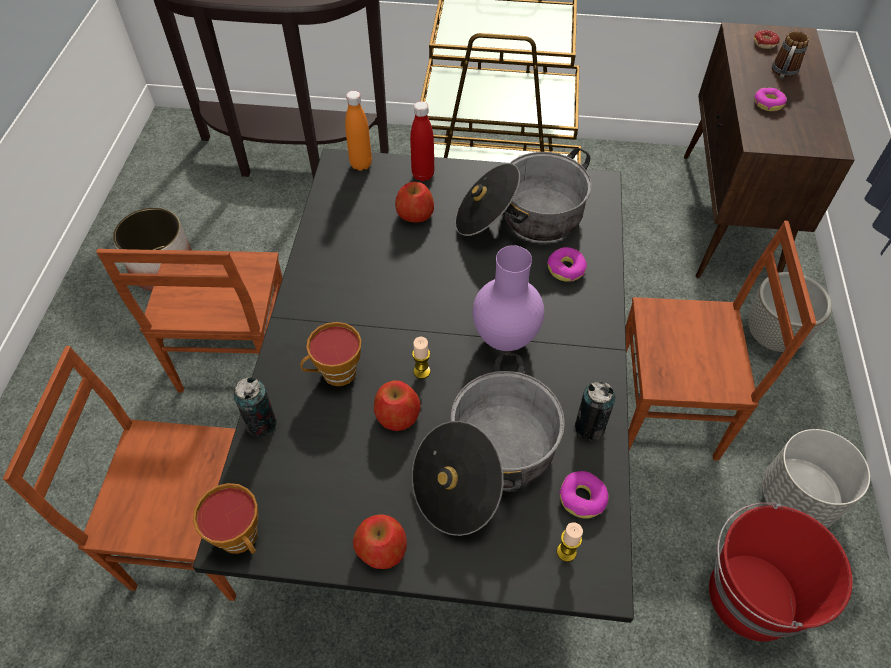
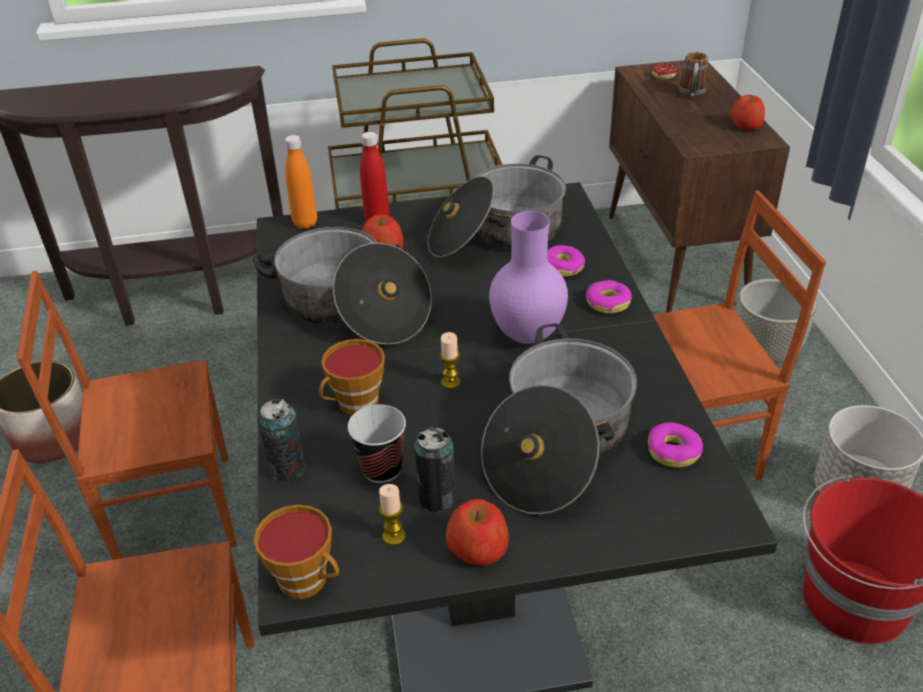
camera: 15 degrees left, 15 degrees down
brown chair [96,249,283,393] -> brown chair turned 90 degrees clockwise [17,270,237,560]
apple [374,380,421,431] -> apple moved to [731,95,765,130]
candle [557,522,583,562] -> candle moved to [379,484,406,546]
can [575,381,615,440] -> can moved to [414,427,456,512]
donut [754,88,787,111] -> donut moved to [585,280,632,314]
none -> cooking pot [253,227,432,345]
none -> cup [348,405,406,483]

